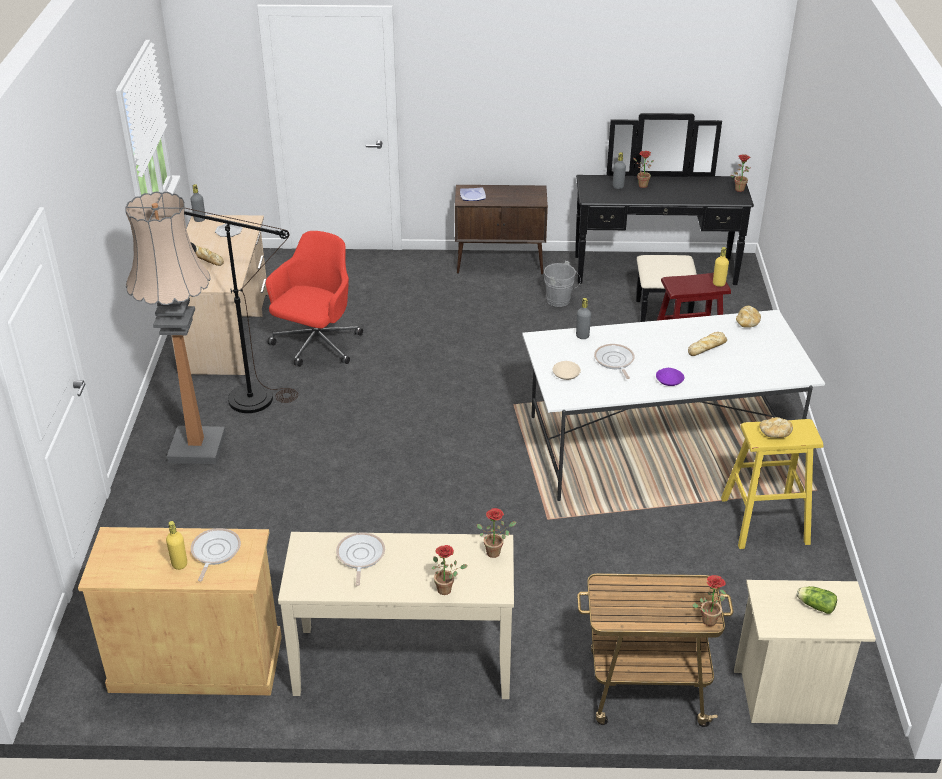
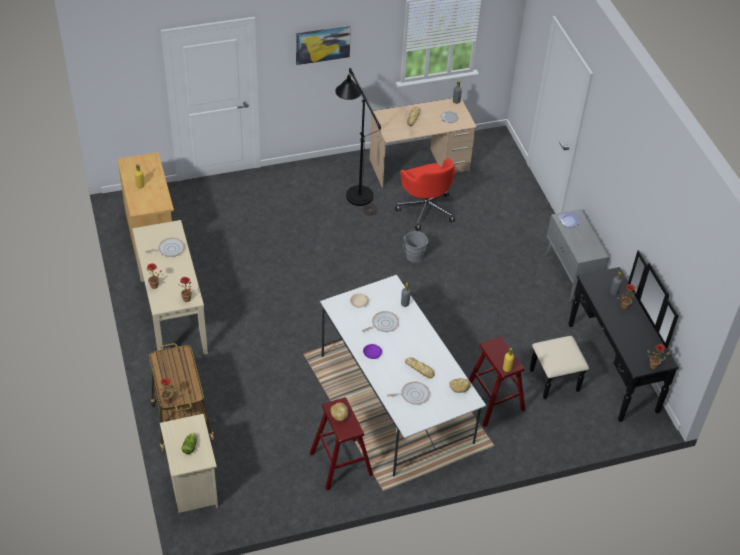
camera: 70 degrees right, 10 degrees up
floor lamp [125,191,226,464] -> none
frying pan [191,528,241,581] -> frying pan moved to [387,382,430,405]
red office chair [266,231,363,367] -> red office chair turned 60 degrees clockwise [395,158,456,231]
brown cabinet [455,185,548,275] -> grey cabinet [545,209,609,303]
grey bucket [544,261,581,307] -> grey bucket moved to [404,231,429,263]
yellow stool [721,419,823,549] -> red stool [310,397,373,490]
none -> picture [296,26,351,65]

